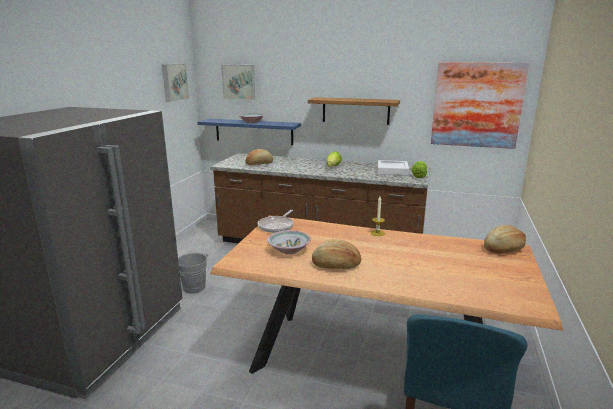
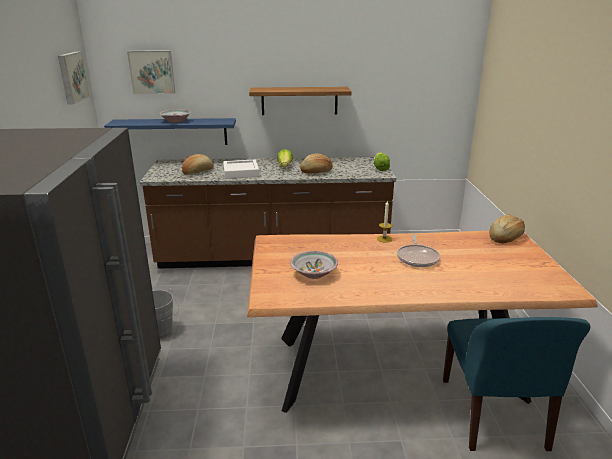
camera: 20 degrees left, 5 degrees up
frying pan [258,210,294,233] -> frying pan moved to [397,234,440,267]
bread [312,239,361,269] -> bread moved to [300,154,333,174]
white tray [377,160,409,176] -> white tray moved to [223,159,259,179]
picture [431,62,529,149] -> none

